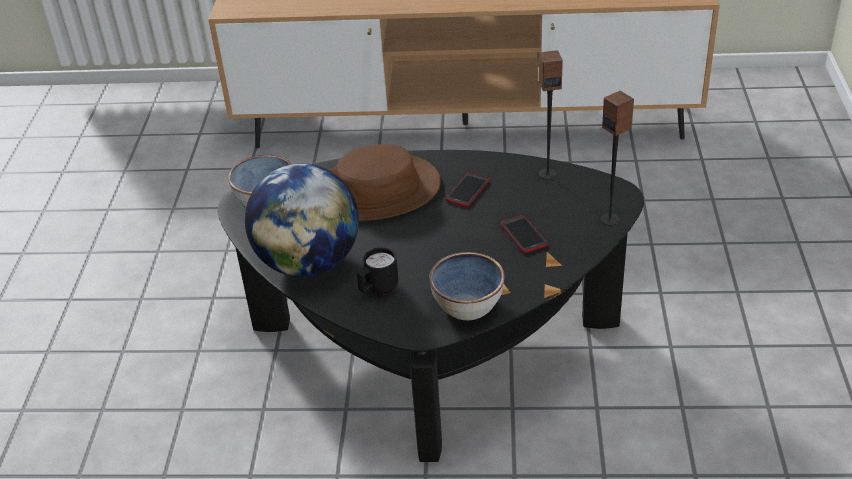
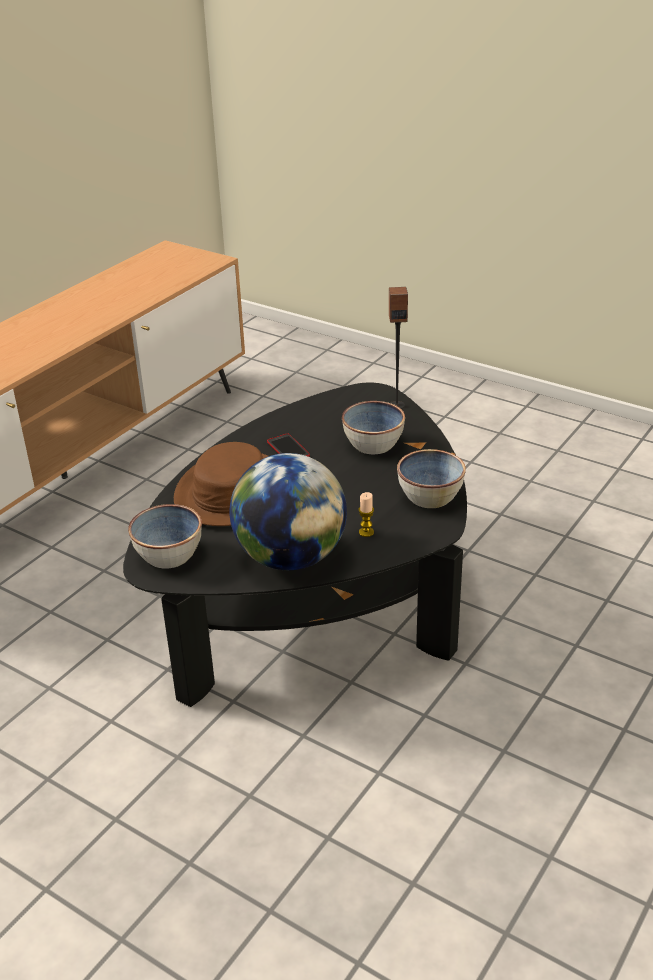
camera: 60 degrees left, 5 degrees down
black mug [357,248,398,295] -> candle [359,492,374,537]
phone [501,215,548,253] -> bowl [342,401,405,454]
speaker [539,50,563,180] -> none

